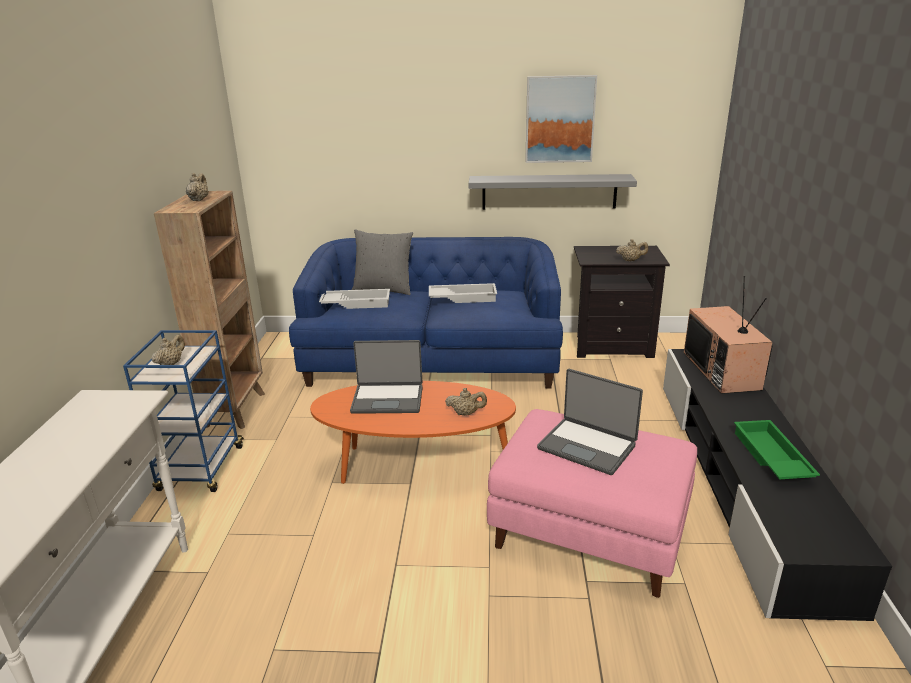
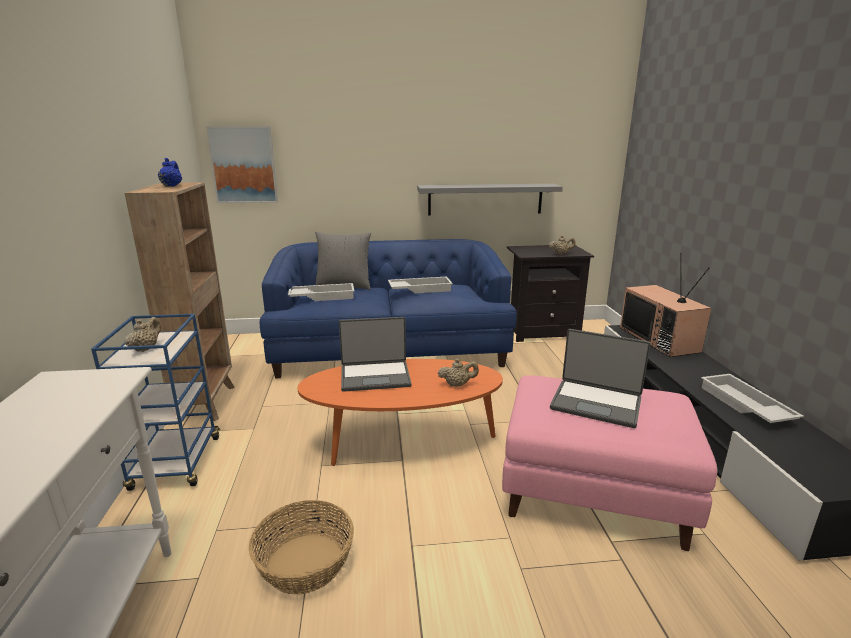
camera: 10 degrees left, 5 degrees down
beige teapot [186,173,209,201] -> blue teapot [158,158,182,187]
picture [525,75,597,163] -> picture moved to [206,126,278,203]
green tray [734,420,820,479] -> white tray [701,374,804,423]
none -> basket [249,500,354,595]

